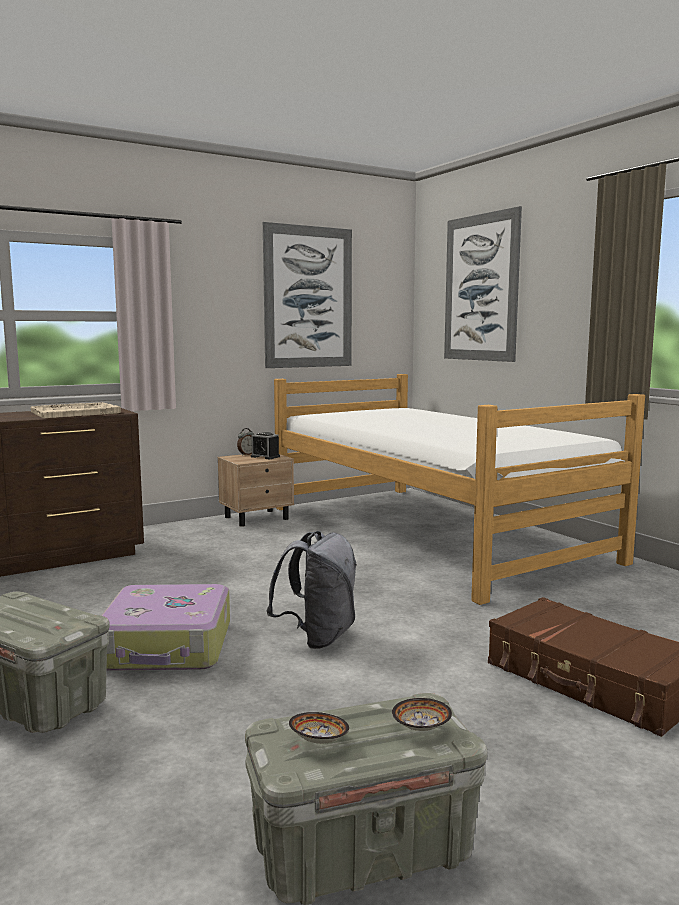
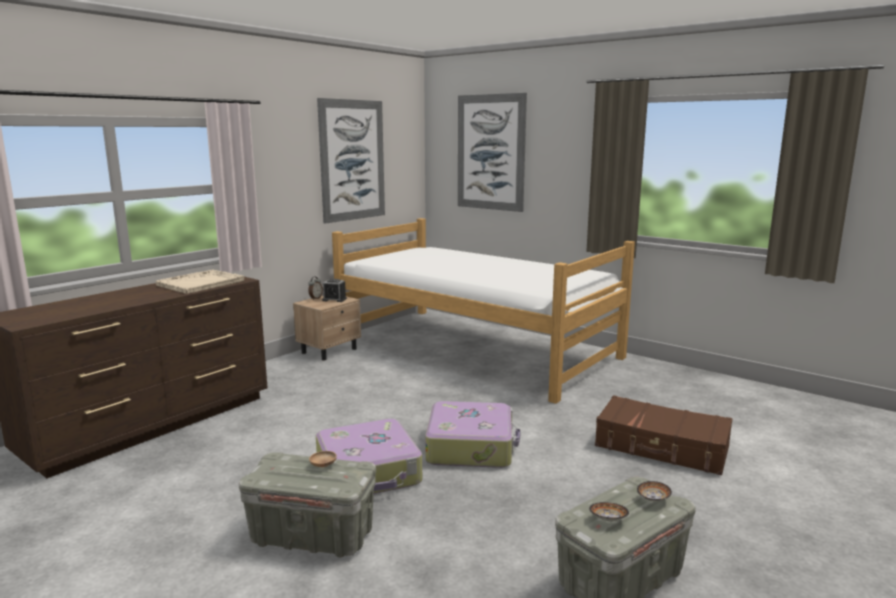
camera: 20 degrees left, 5 degrees up
grey backpack [266,531,357,649] -> suitcase [425,401,521,468]
none -> brown bowl [309,451,337,467]

